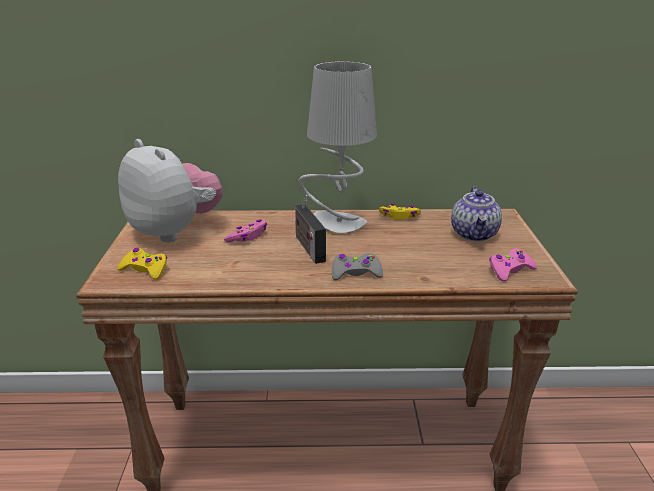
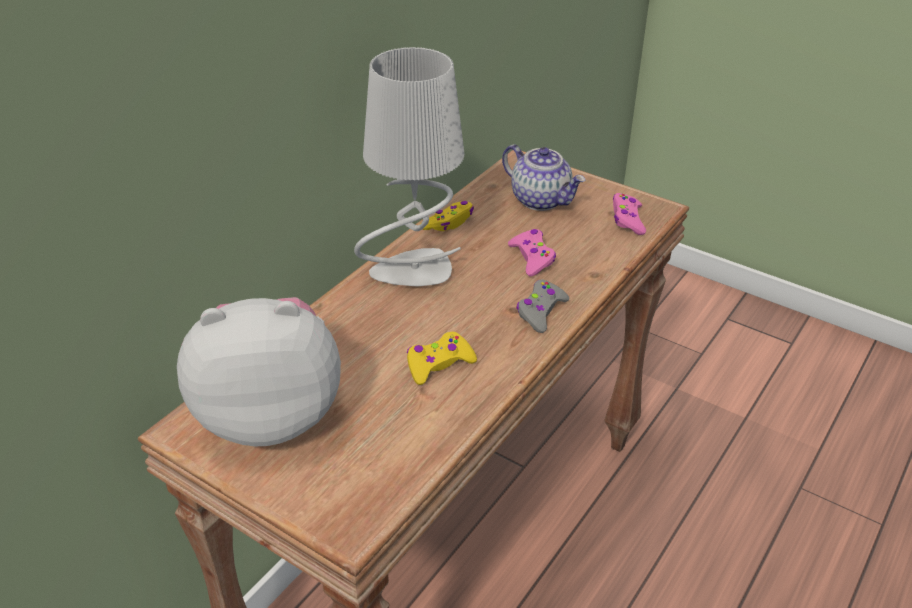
camera: 55 degrees left, 10 degrees up
yellow game controller [117,248,167,280] -> yellow game controller moved to [407,332,477,385]
pink game controller [224,219,267,243] -> pink game controller moved to [508,229,556,276]
radio [295,195,326,264] -> none

